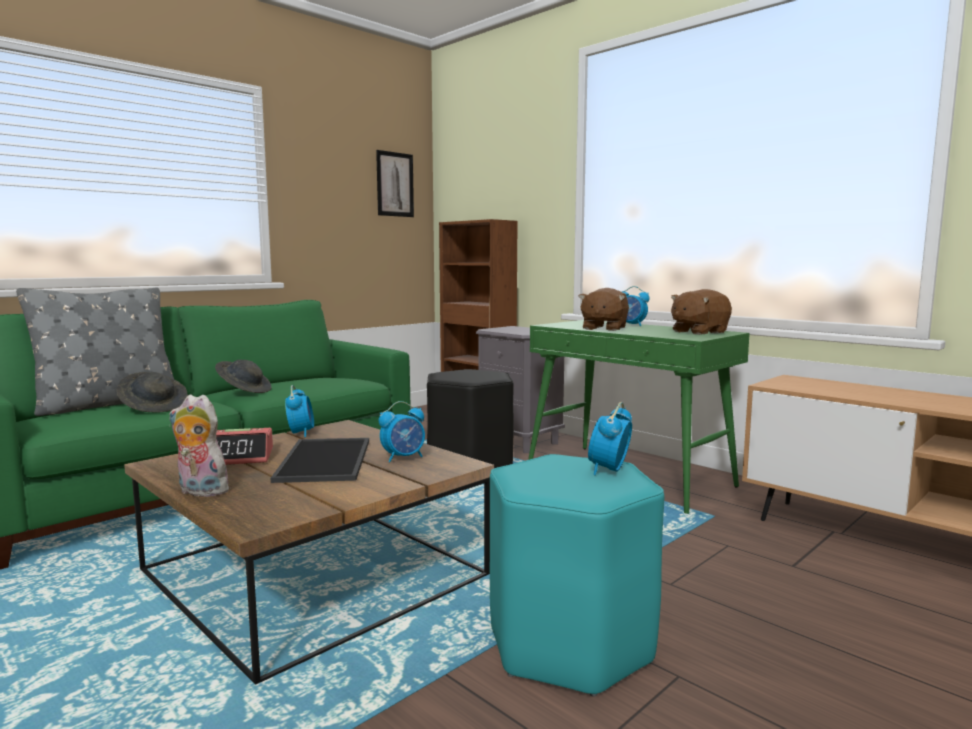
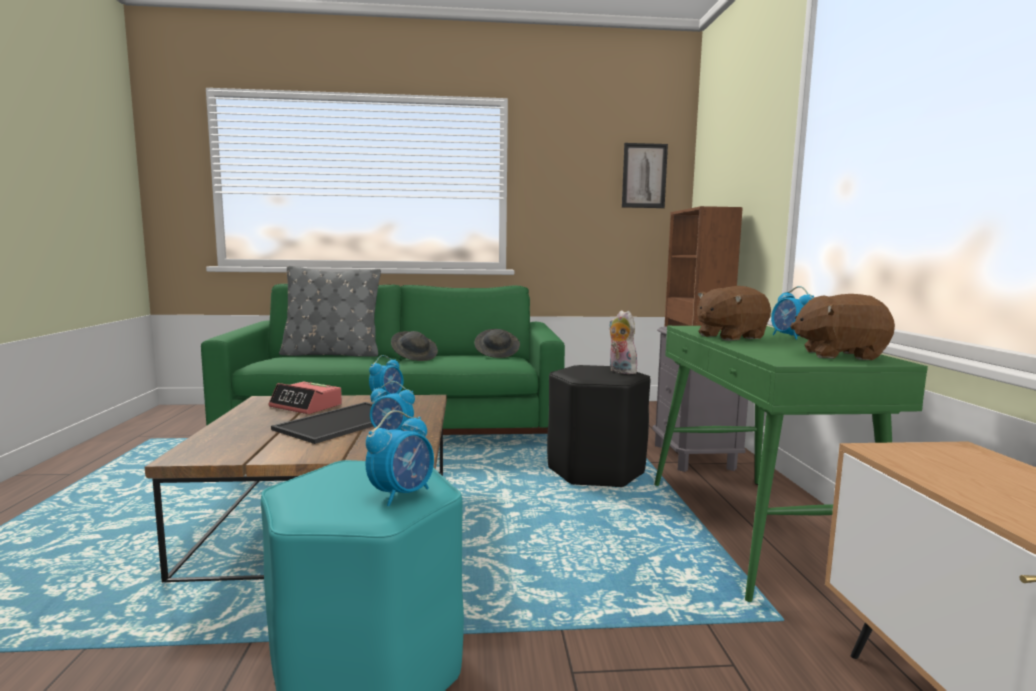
camera: 40 degrees right, 0 degrees up
grey hat [117,372,188,412] -> grey hat moved to [474,329,520,358]
plush toy [169,395,229,497] -> plush toy moved to [609,310,637,374]
alarm clock [588,402,632,475] -> alarm clock turned 150 degrees clockwise [365,410,434,506]

